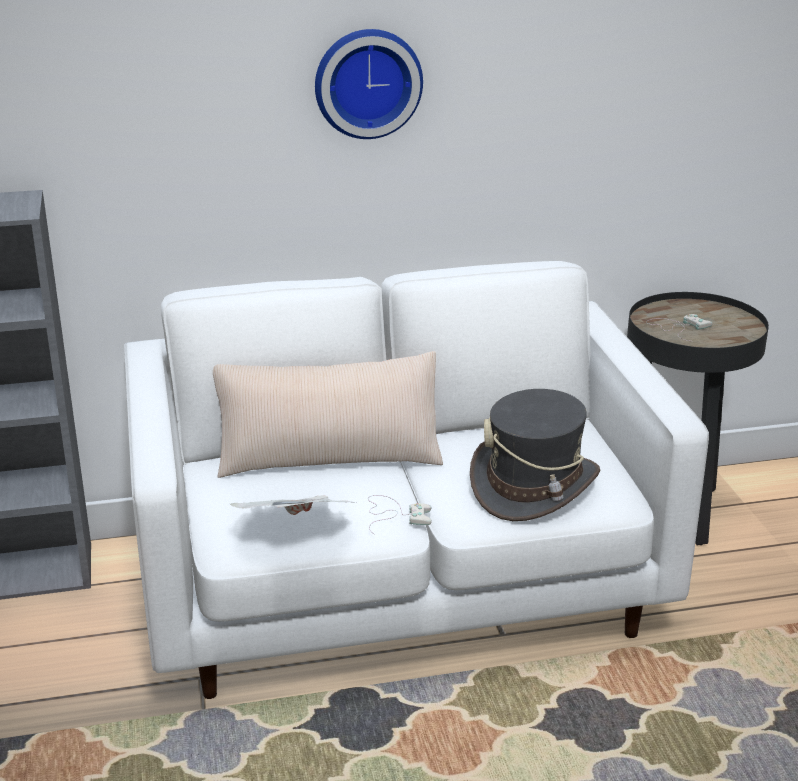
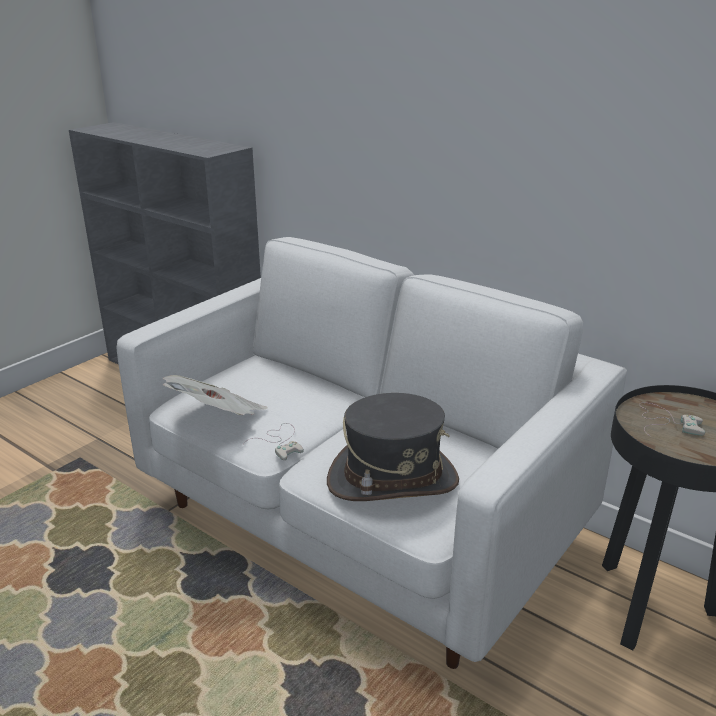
camera: 50 degrees right, 0 degrees up
beige pillow [213,351,443,478] -> none
wall clock [315,29,423,139] -> none

